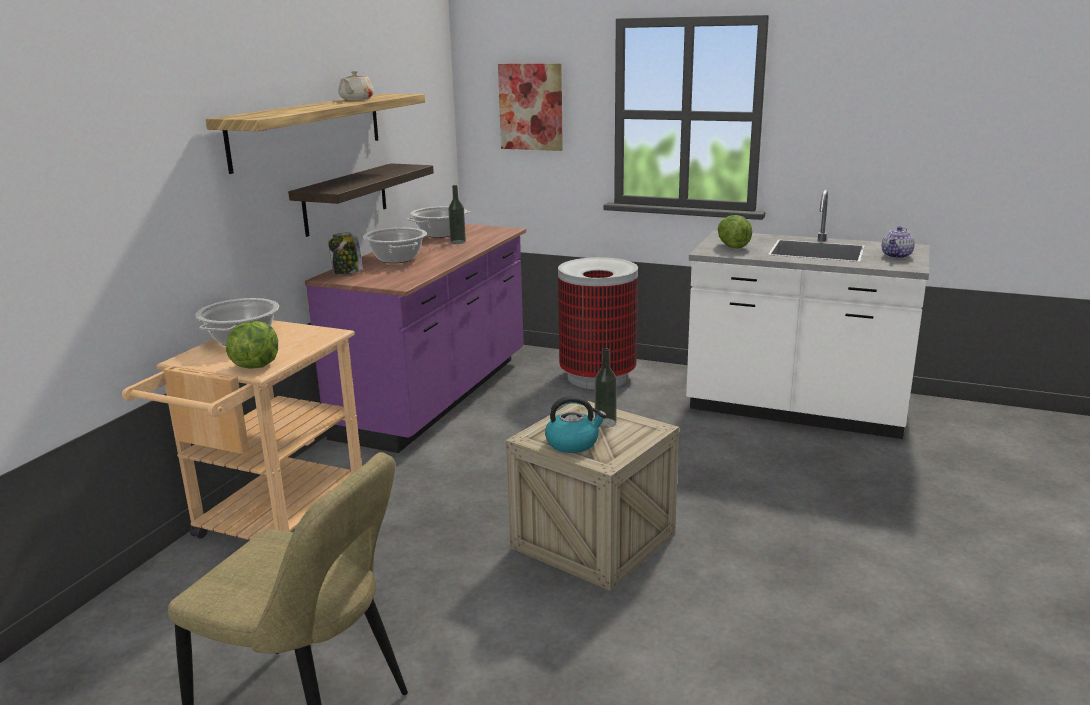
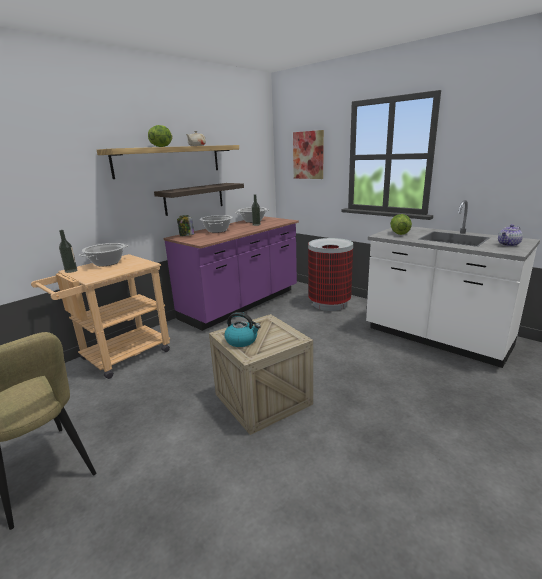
camera: 20 degrees right, 0 degrees up
lettuce [226,321,278,369] -> lettuce moved to [148,125,173,147]
bottle [595,348,617,428] -> bottle moved to [59,230,77,273]

